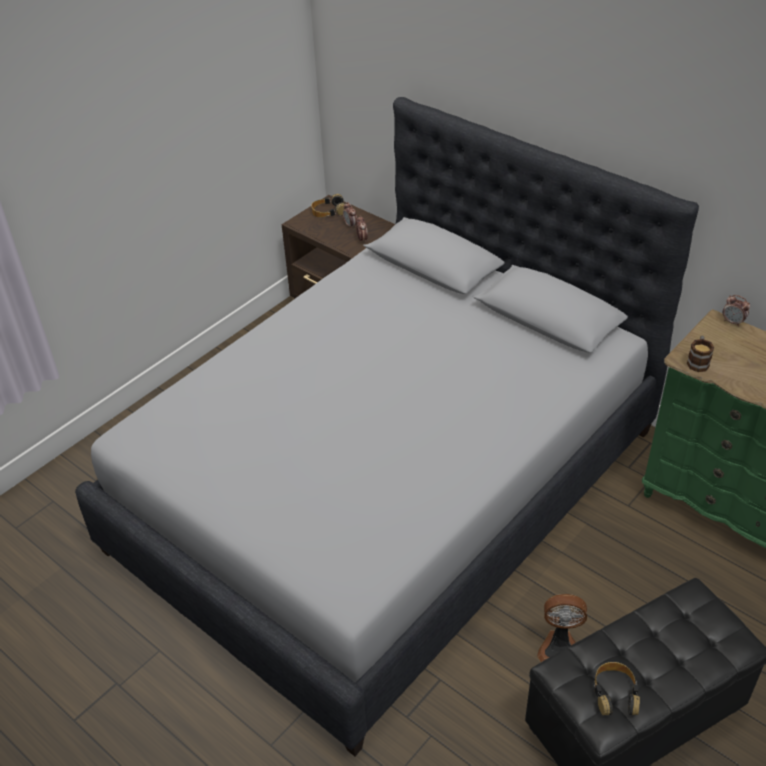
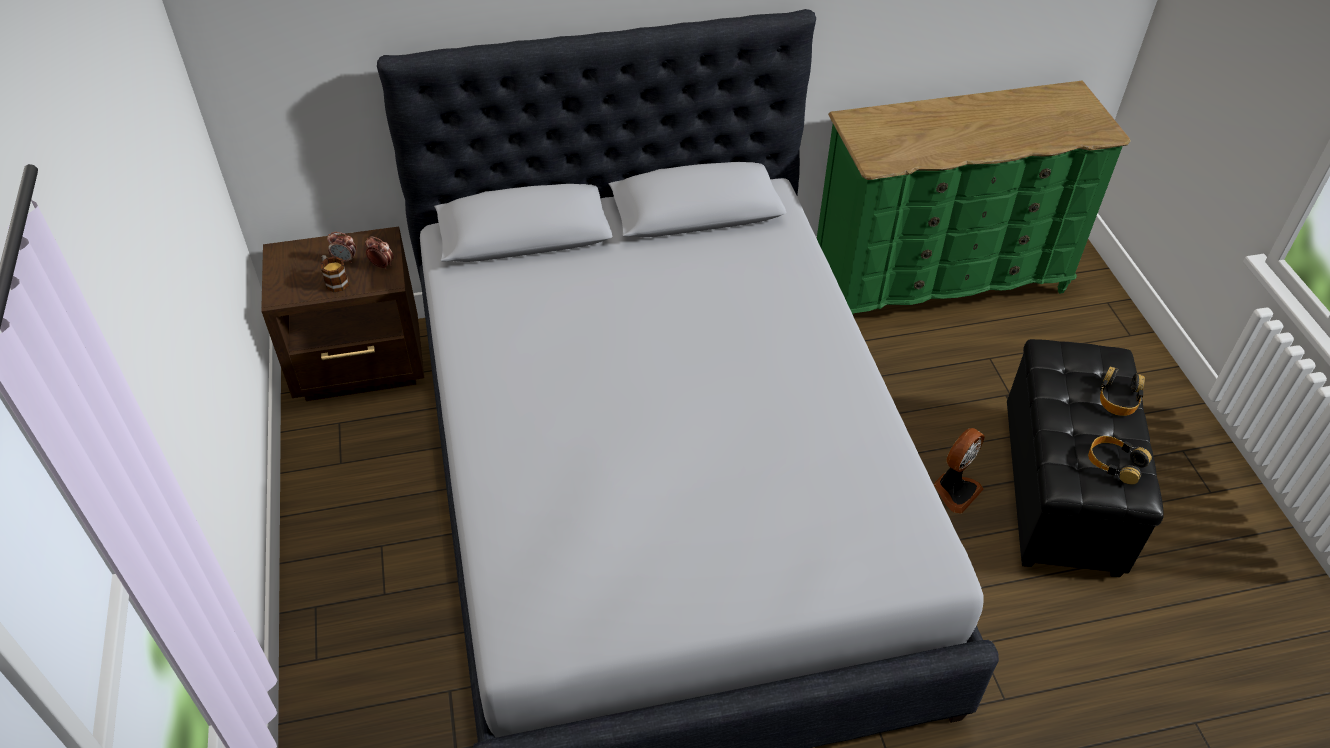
camera: 55 degrees left, 5 degrees up
headphones [311,194,345,217] -> headphones moved to [1099,366,1145,416]
mug [687,335,714,372] -> mug moved to [320,255,349,292]
alarm clock [723,295,750,327] -> none

